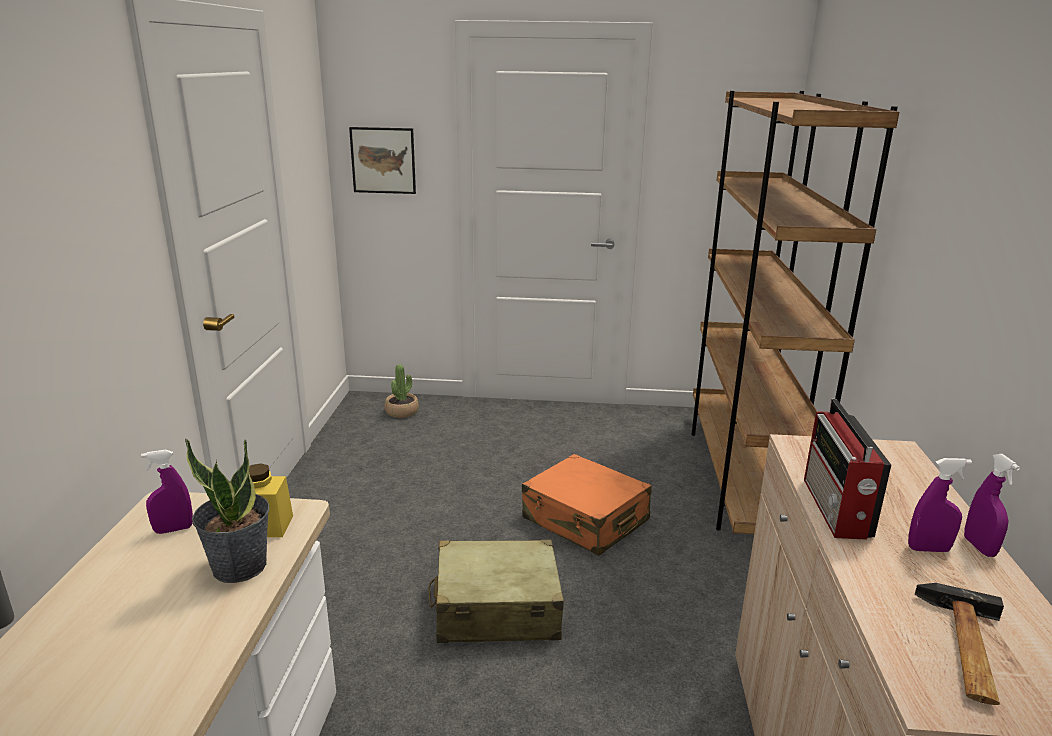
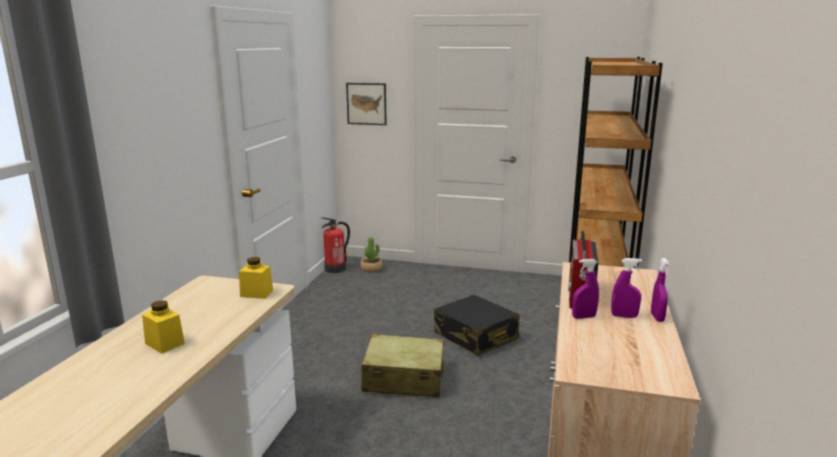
camera: 10 degrees right, 5 degrees down
purple spray bottle [141,450,193,534] -> purple spray bottle moved to [572,259,599,319]
potted plant [185,439,270,583] -> none
orange suitcase [522,454,652,556] -> black suitcase [434,295,520,356]
hammer [915,583,1004,705] -> none
none -> yellow jar [142,300,185,354]
none -> fire extinguisher [321,218,350,273]

